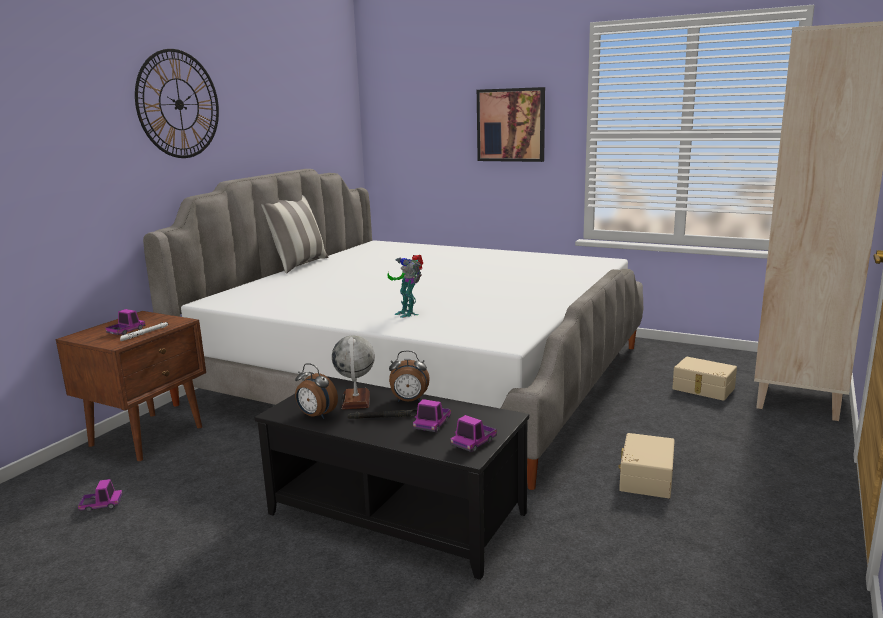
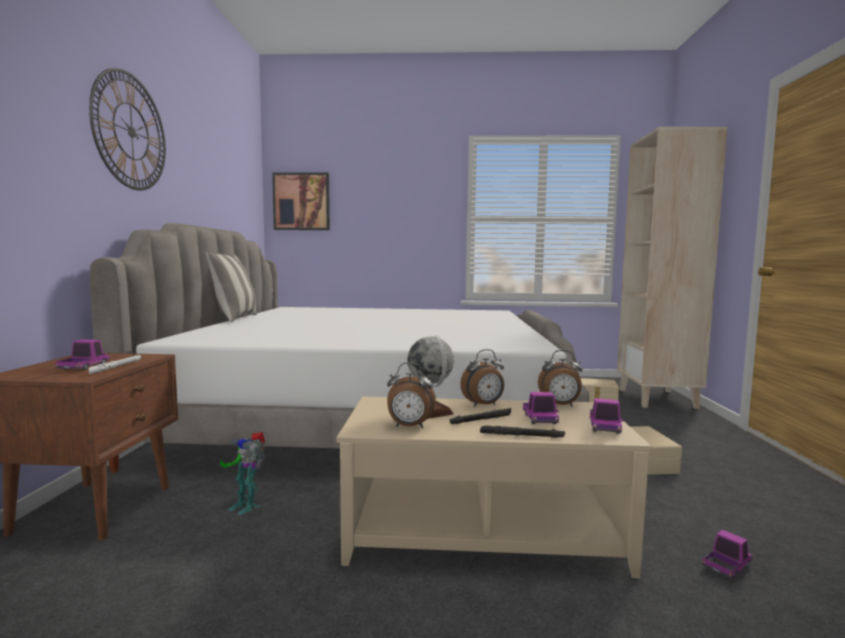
camera: 25 degrees left, 10 degrees down
toy truck [78,479,123,512] -> toy truck moved to [702,530,752,579]
black coffee table [255,376,529,580] -> beige coffee table [337,397,652,579]
toy robot [387,255,423,318] -> toy robot moved to [220,432,266,515]
picture [477,87,545,162] -> picture moved to [272,172,330,230]
none -> black flashlight [480,425,565,438]
none -> alarm clock [538,350,583,406]

